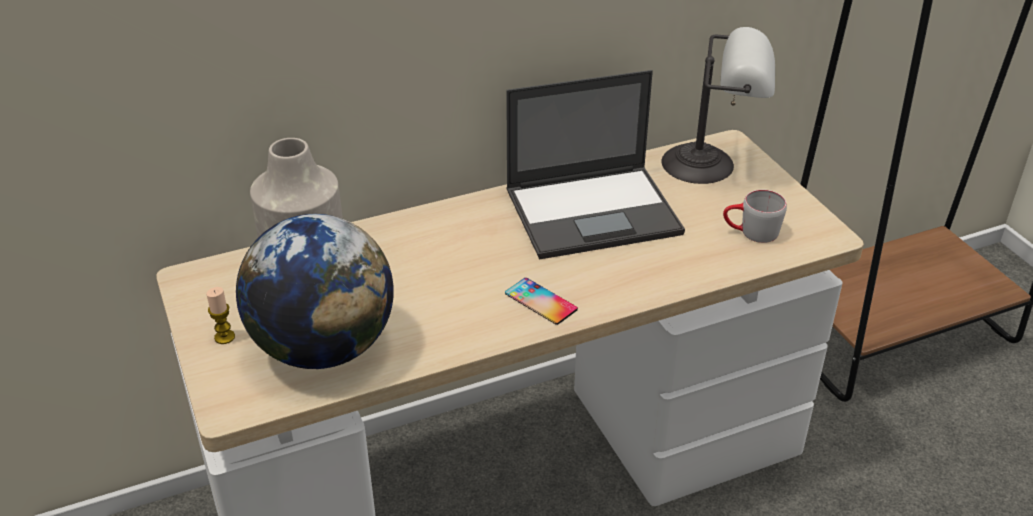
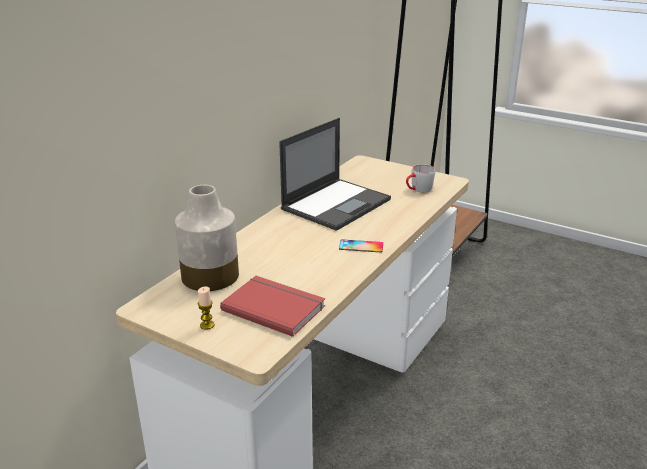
camera: 35 degrees left, 10 degrees down
globe [236,214,394,369] -> red book [220,276,325,337]
table lamp [662,27,775,184] -> none

